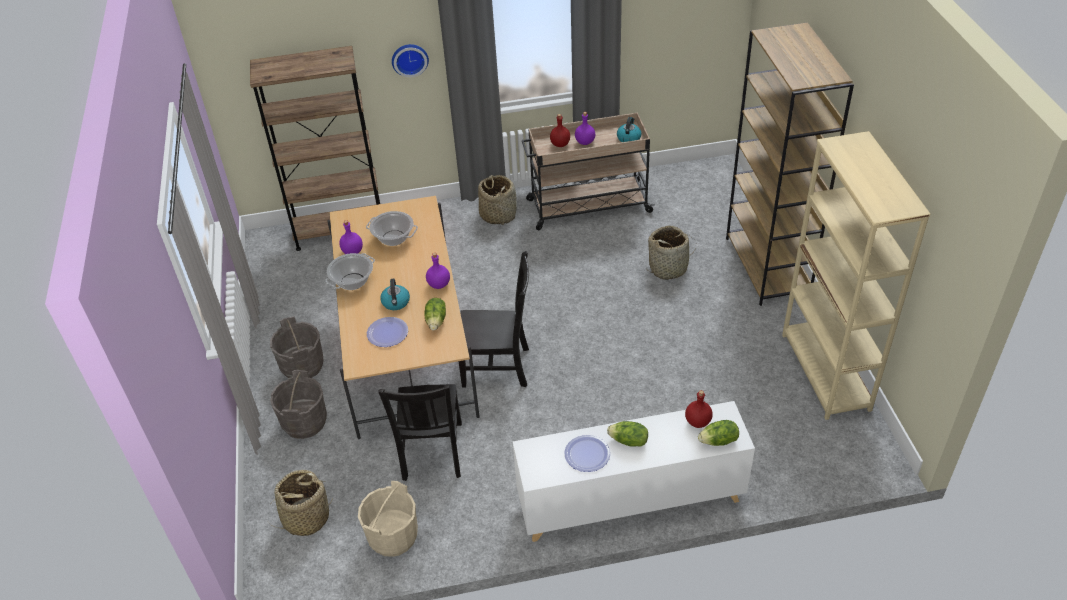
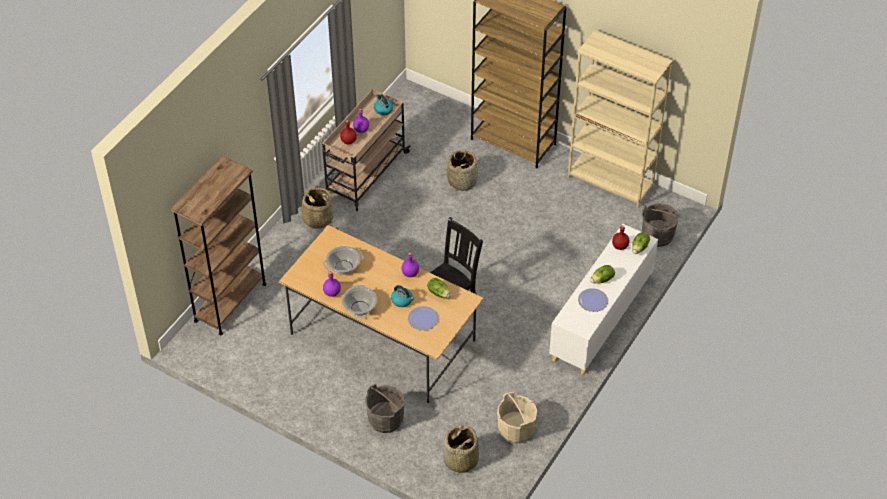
camera: 50 degrees left, 5 degrees up
grey bucket [270,316,324,378] -> grey bucket moved to [642,203,681,247]
black chair [378,384,462,481] -> none
wall clock [392,44,429,77] -> none

